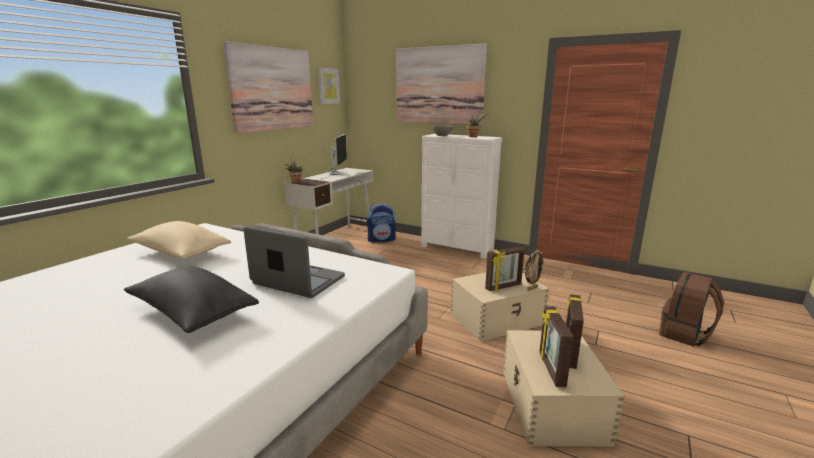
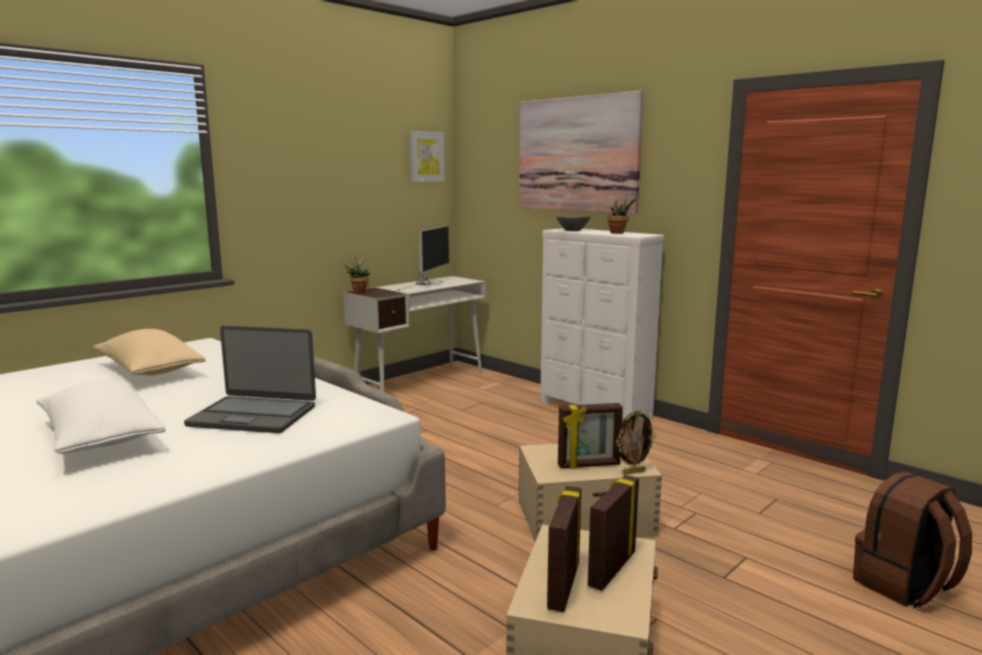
camera: 15 degrees right, 5 degrees down
black pillow [124,266,259,333] -> white pillow [36,380,166,454]
picture [223,41,313,133] -> none
laptop [243,226,345,298] -> laptop turned 150 degrees clockwise [184,326,316,433]
backpack [367,203,396,242] -> none

